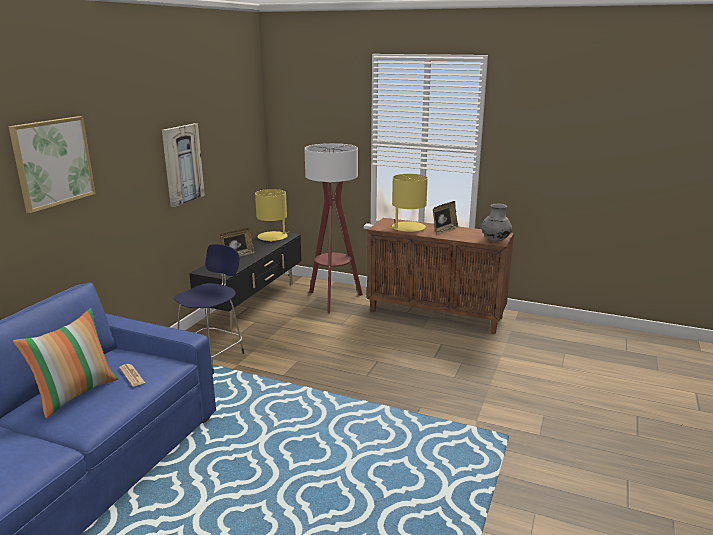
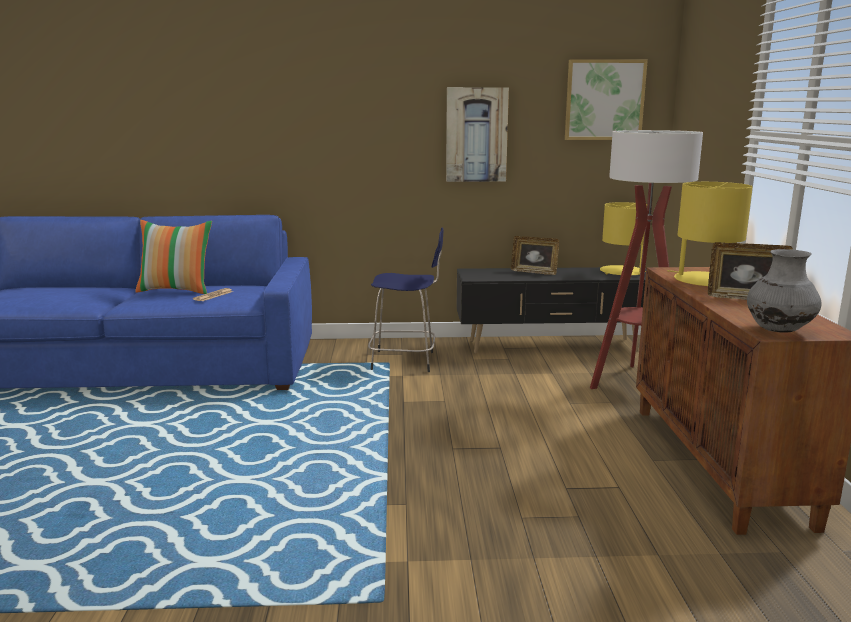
camera: 65 degrees right, 5 degrees down
picture [8,116,96,213] -> picture moved to [565,59,648,140]

